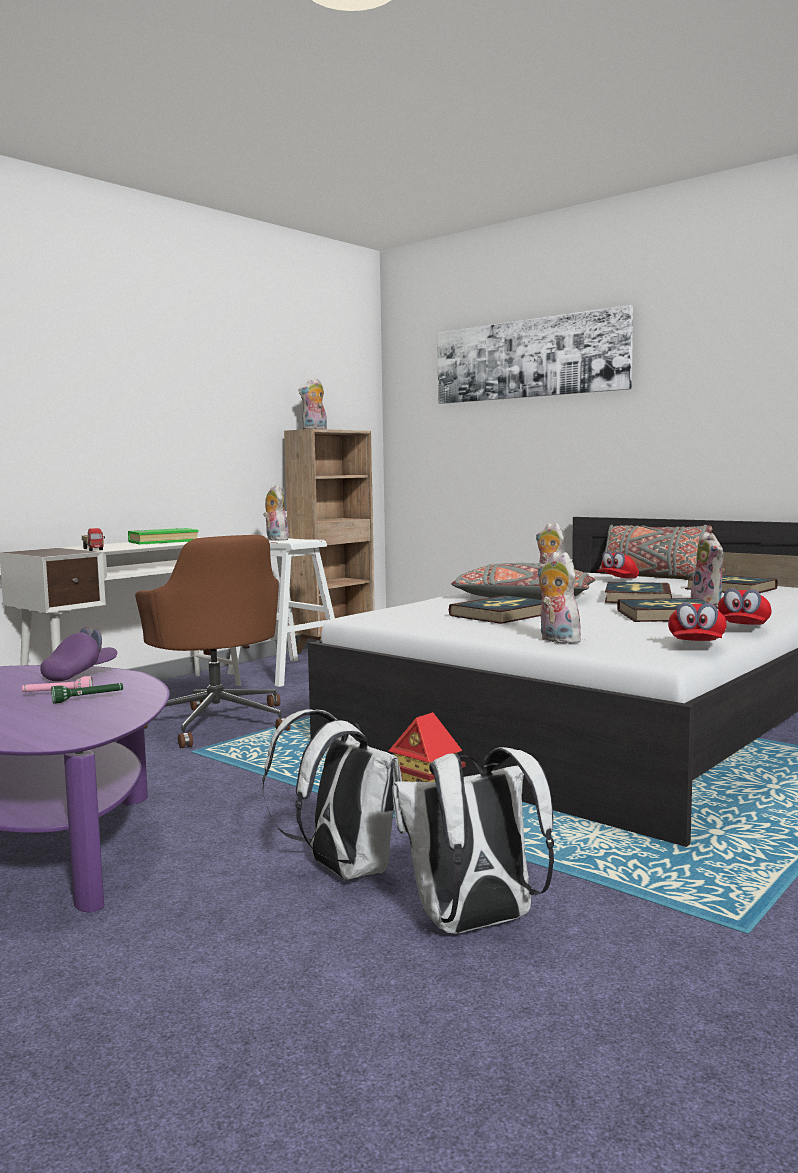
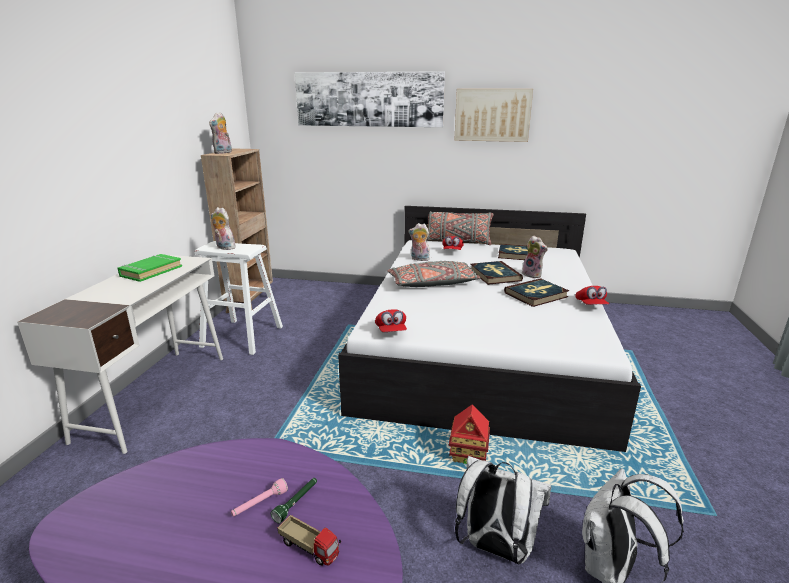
camera: 30 degrees left, 15 degrees up
purple cap [40,628,117,681] -> none
toy truck [82,528,105,551] -> toy truck moved to [278,515,341,566]
brown office chair [135,535,290,748] -> none
book [449,595,542,624] -> none
plush toy [537,552,584,644] -> none
red cap [668,602,726,641] -> red cap moved to [375,309,407,332]
none -> picture [454,89,533,142]

